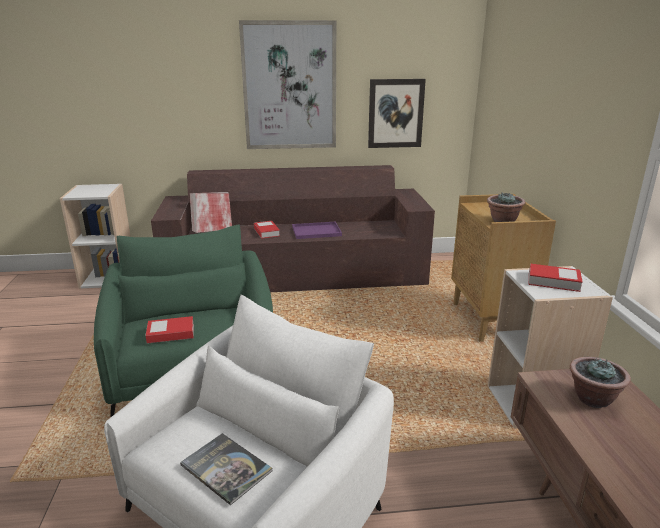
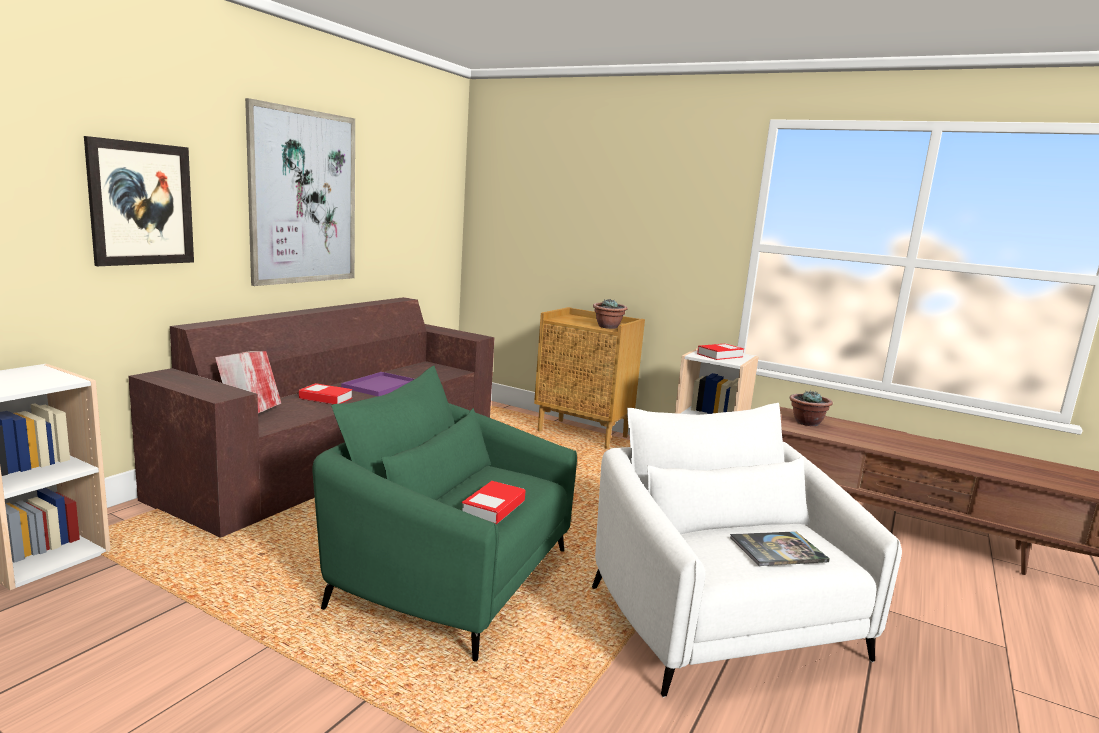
camera: 55 degrees left, 10 degrees down
picture [368,79,426,148] -> picture moved to [84,136,194,266]

